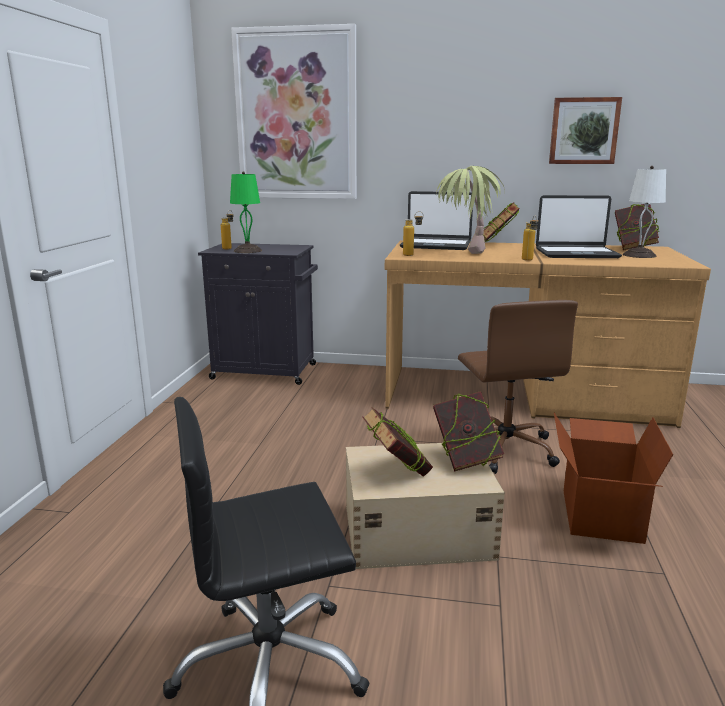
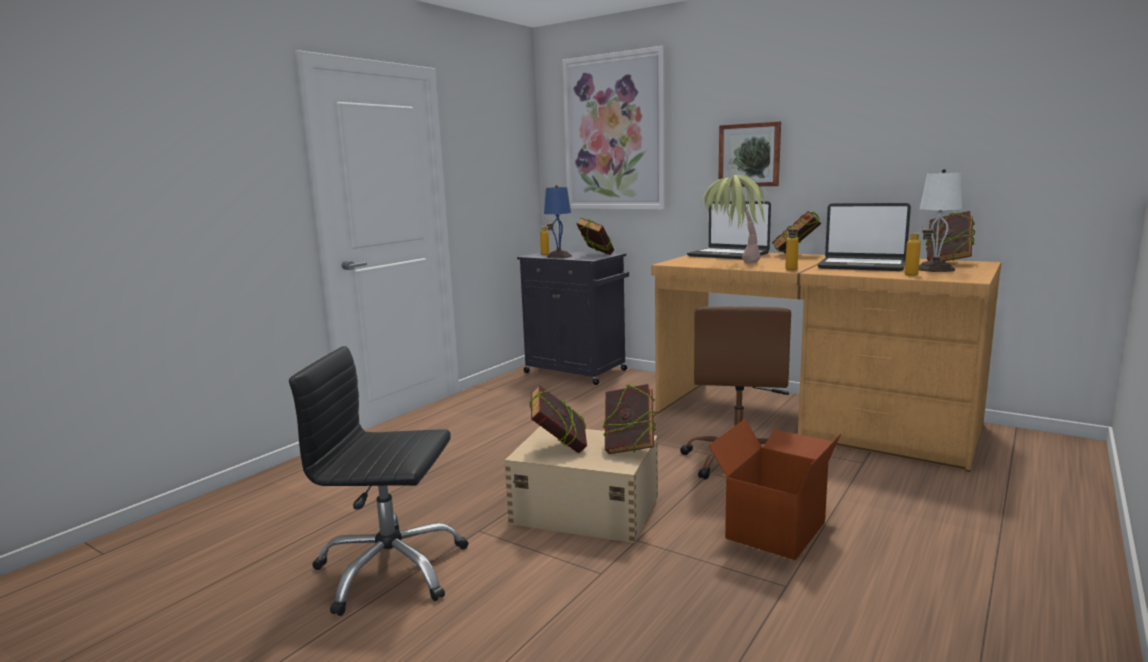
camera: 25 degrees right, 5 degrees down
green table lamp [230,171,262,253] -> blue table lamp [544,185,572,258]
bottle [403,211,424,256] -> bottle moved to [905,224,934,276]
picture [549,97,622,164] -> picture moved to [719,122,781,187]
none -> book [576,217,614,255]

